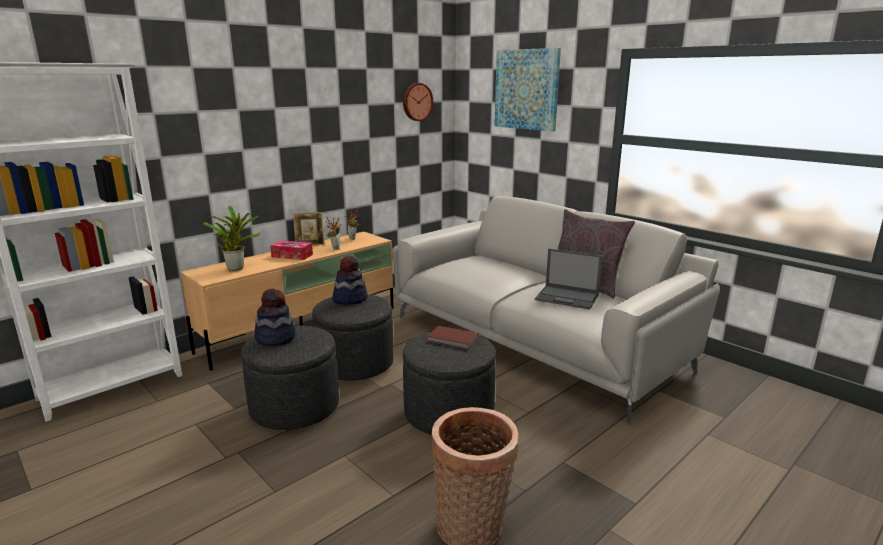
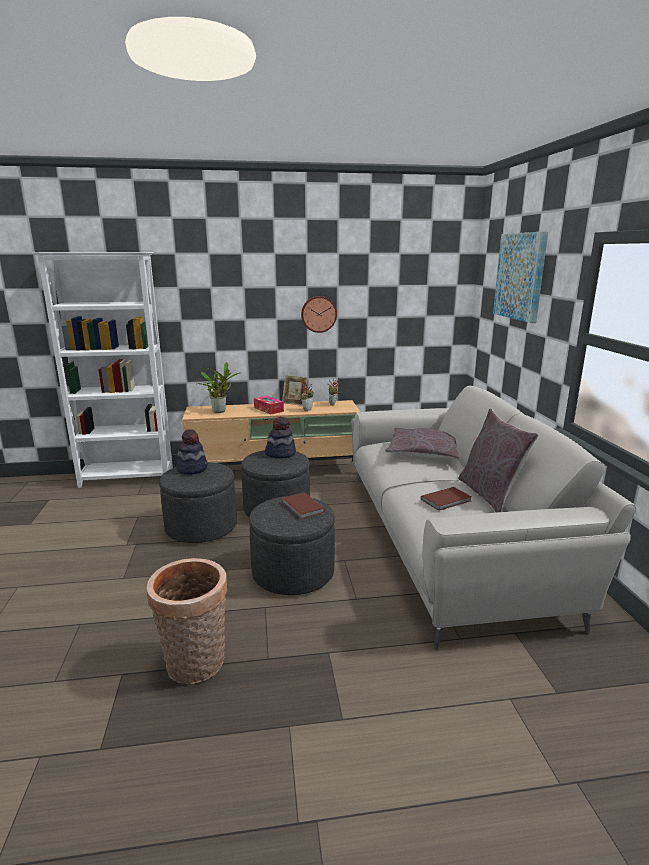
camera: 35 degrees right, 0 degrees up
wall clock [403,83,433,121] -> wall clock moved to [301,296,337,333]
laptop [535,248,603,309] -> brown book [421,487,472,511]
none -> grey pillow [385,428,460,459]

